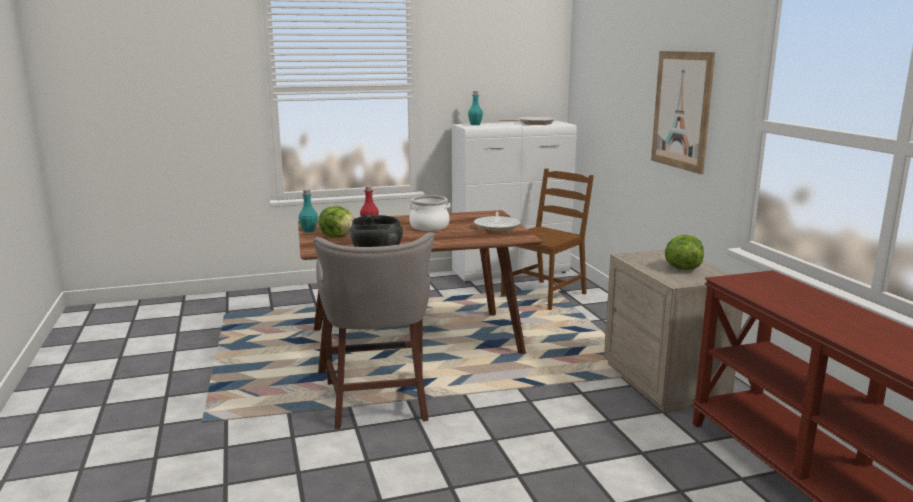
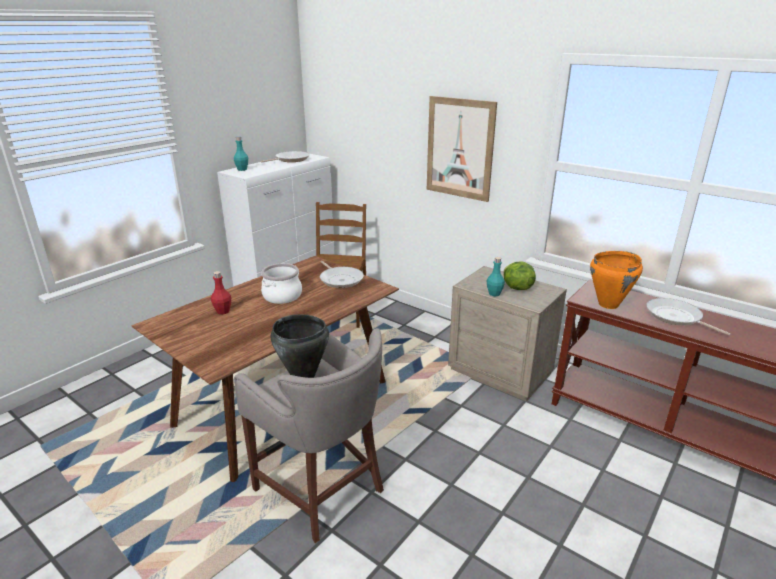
camera: 35 degrees left, 10 degrees up
turquoise bottle [299,189,318,232] -> turquoise bottle moved to [487,257,505,297]
lettuce [318,206,354,238] -> none
none -> orange cooking pot [590,251,643,309]
none -> frying pan [646,298,731,336]

